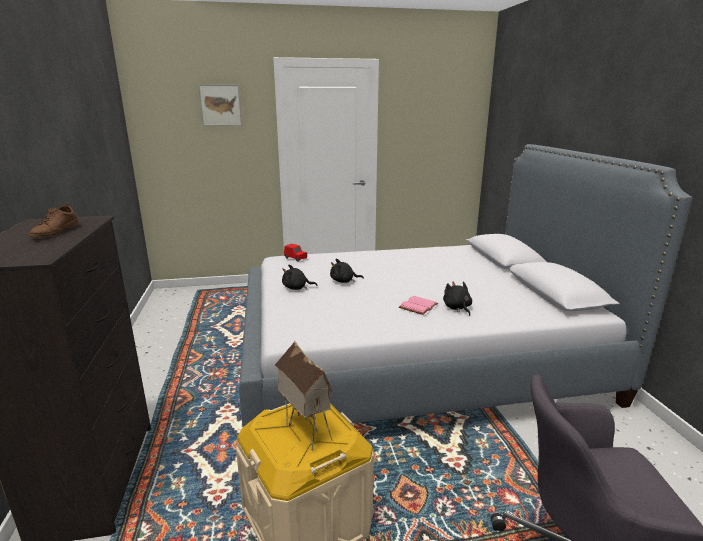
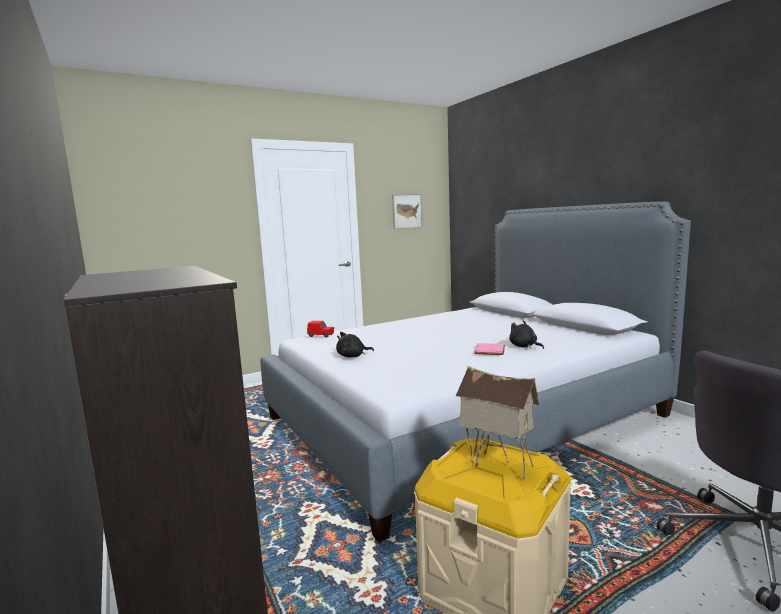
camera: 20 degrees left, 10 degrees down
brown shoe [29,204,79,238] -> none
picture [198,84,242,126] -> picture moved to [392,194,423,229]
black plush toy [330,259,364,283] -> none

